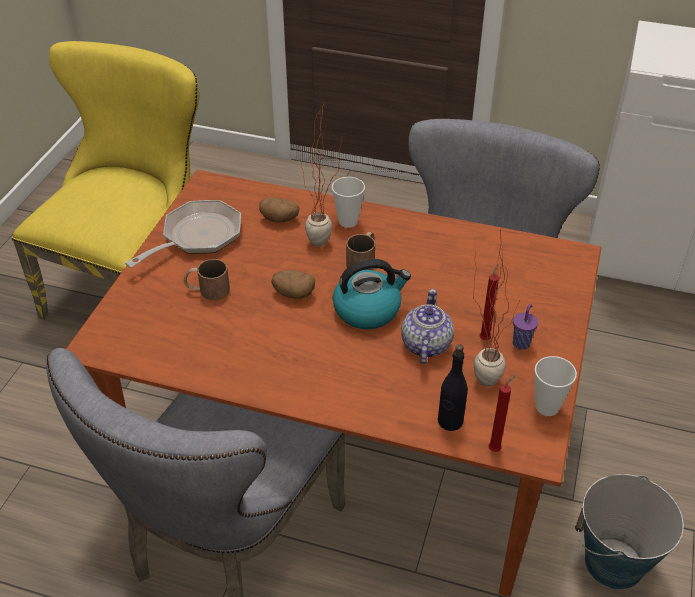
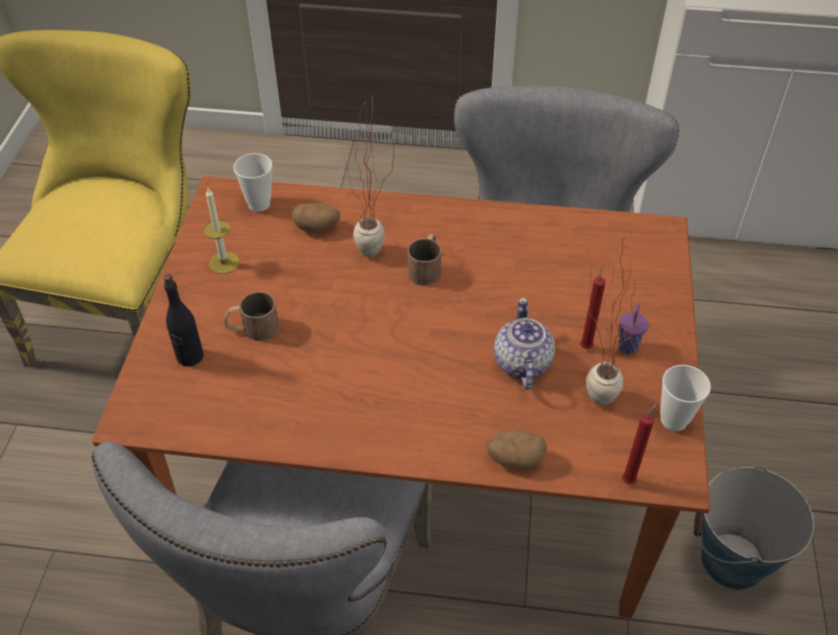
camera: 10 degrees left, 5 degrees up
frying pan [125,200,241,268] -> candle [203,188,240,274]
potato [271,270,315,299] -> potato moved to [487,430,547,470]
cup [332,177,365,228] -> cup moved to [234,153,272,212]
kettle [333,259,411,329] -> none
black bottle [438,344,468,431] -> black bottle moved to [163,274,204,367]

